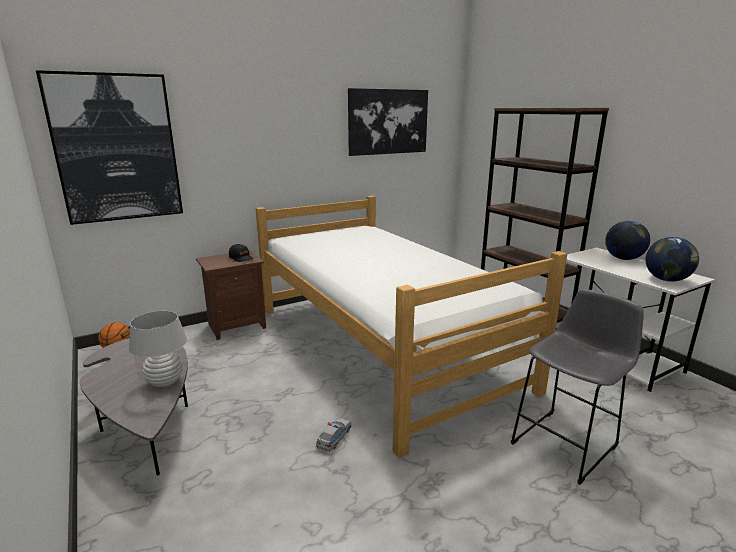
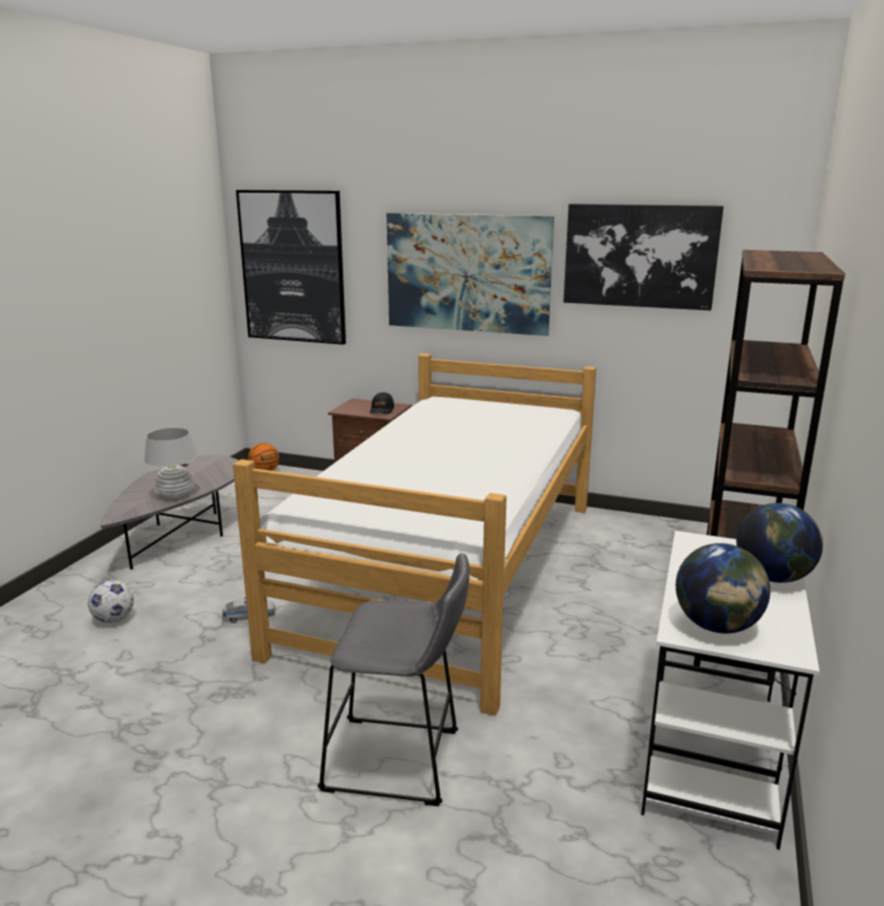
camera: 50 degrees right, 0 degrees up
none -> football [88,580,134,623]
none -> picture [387,213,554,336]

